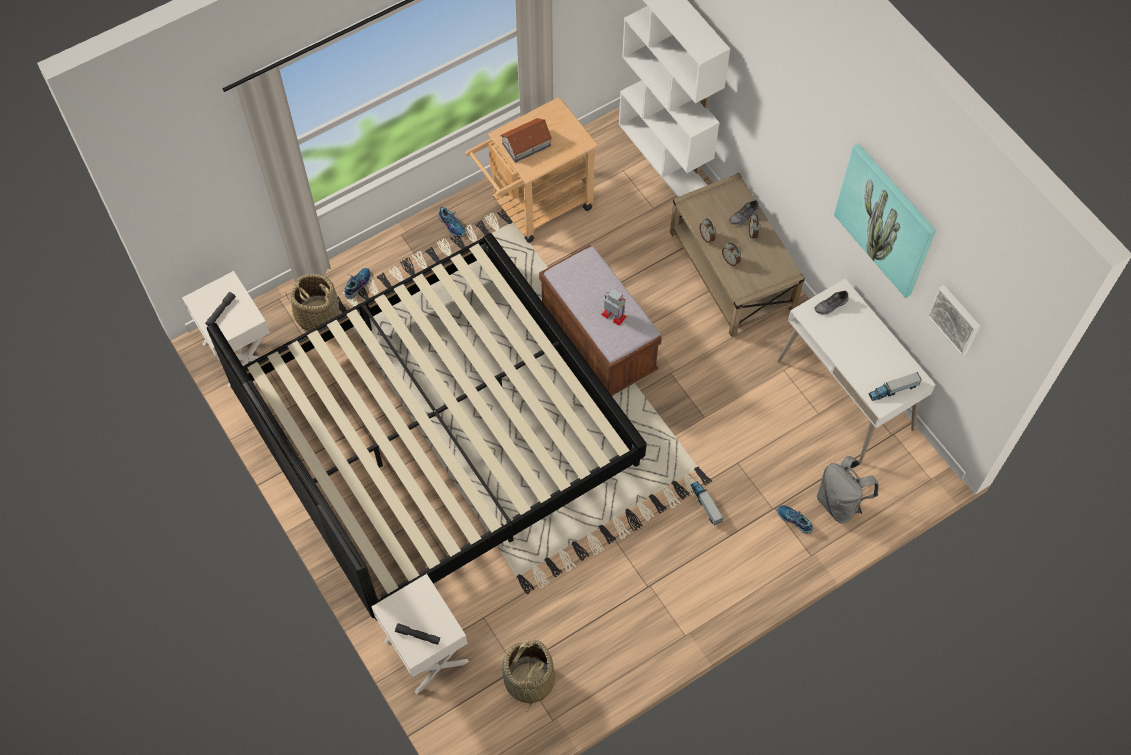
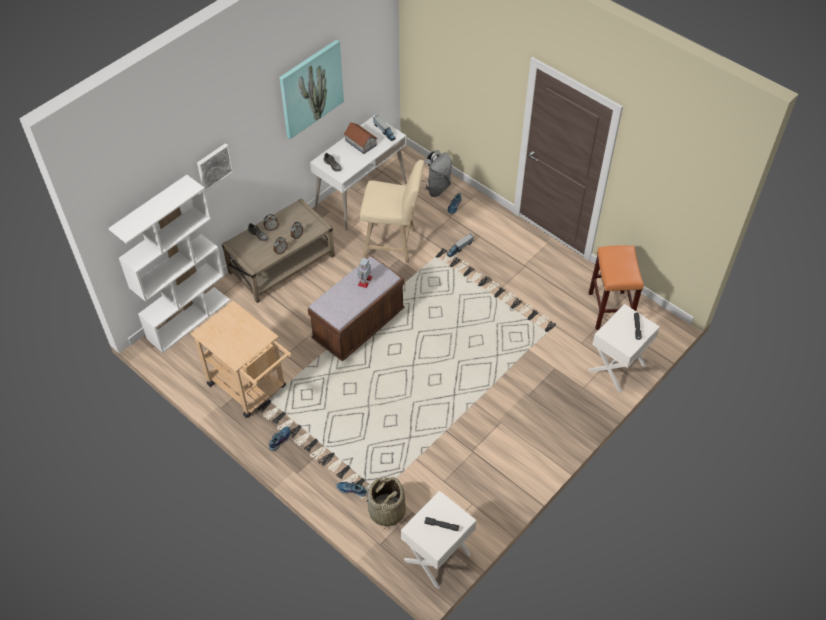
camera: 105 degrees left, 10 degrees down
bed [207,233,647,620] -> none
toy house [500,118,552,163] -> toy house moved to [344,122,377,154]
basket [502,640,555,712] -> orange stool [589,245,644,330]
picture [927,285,980,356] -> picture moved to [197,143,234,191]
none -> beige stool [360,160,424,263]

